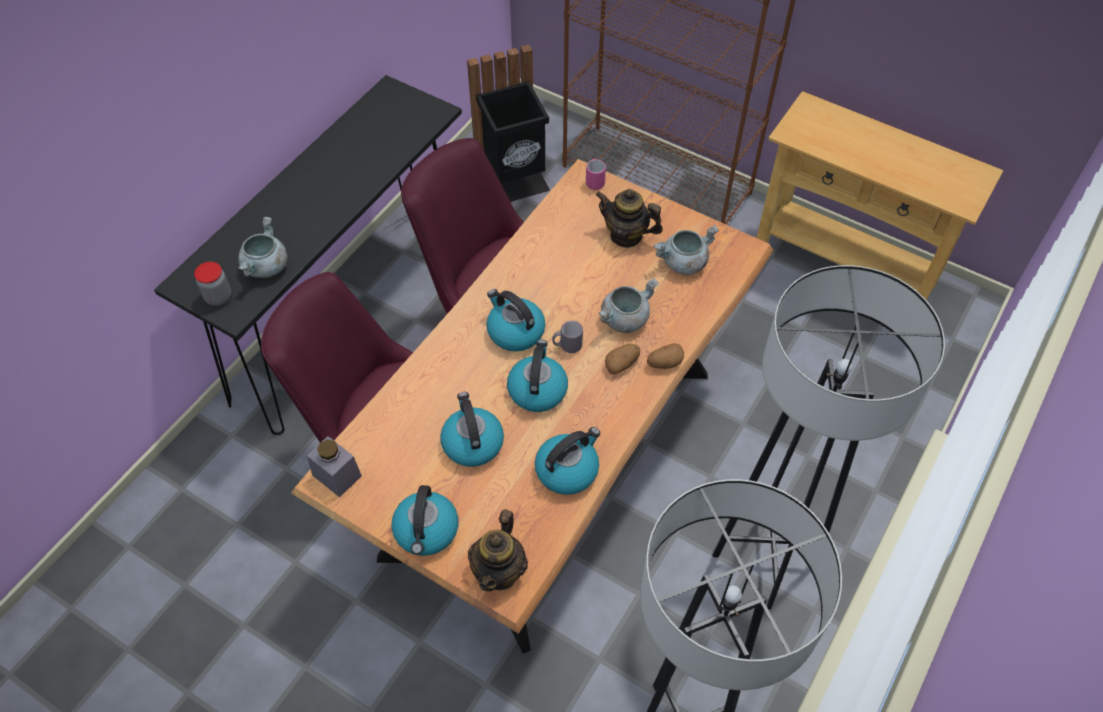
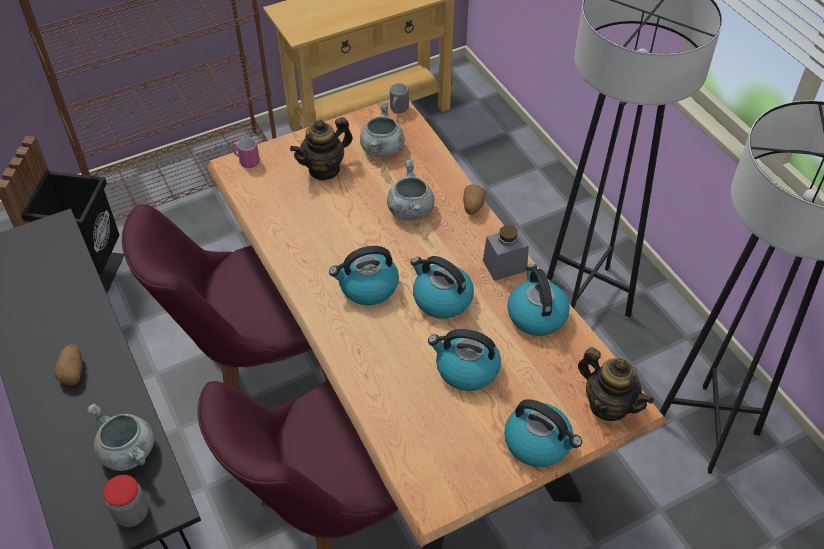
camera: 60 degrees left, 5 degrees down
grey jar [307,436,362,497] -> grey jar moved to [483,225,529,281]
grey mug [552,321,583,353] -> grey mug moved to [390,83,409,113]
potato [605,344,640,374] -> potato moved to [54,344,83,385]

